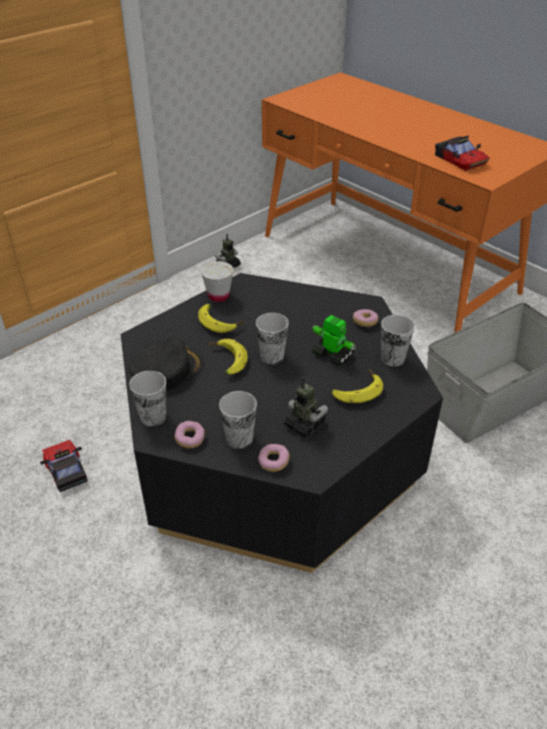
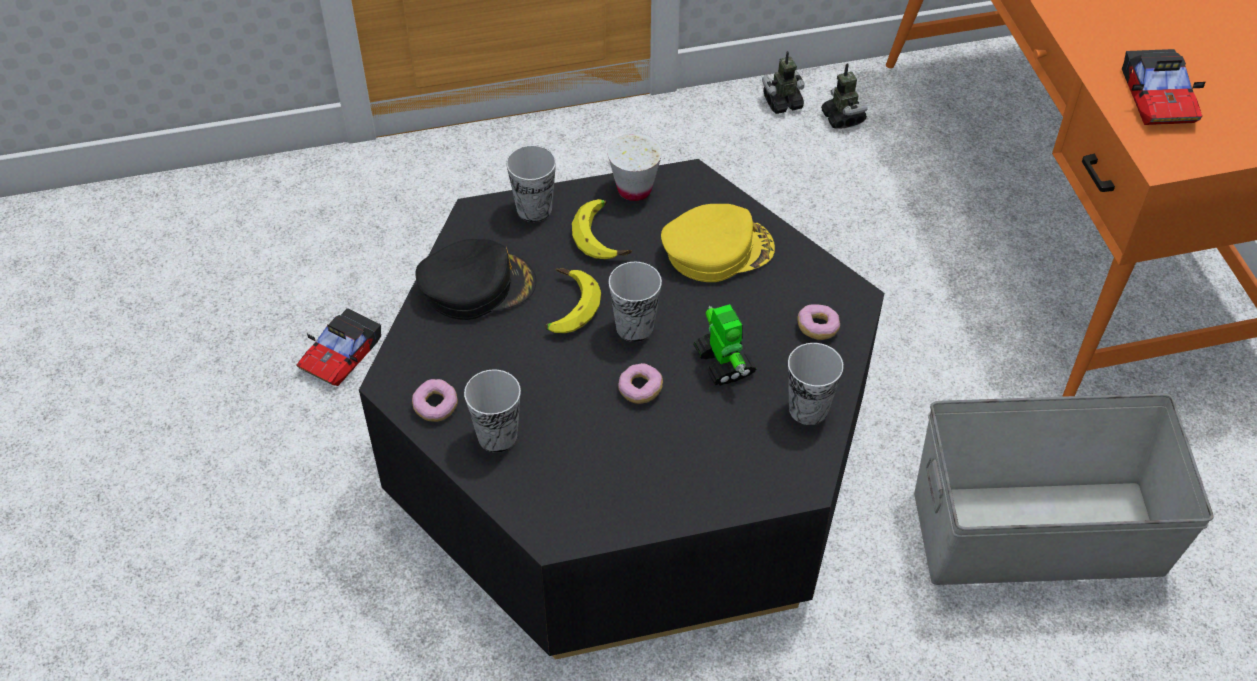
camera: 30 degrees right, 10 degrees up
toy car [40,440,88,492] -> toy car turned 150 degrees counterclockwise [297,308,381,386]
cup [129,371,166,427] -> cup moved to [506,145,556,222]
donut [258,444,290,472] -> donut moved to [618,363,663,404]
toy robot [284,377,328,437] -> toy robot moved to [821,63,868,129]
banana [332,369,383,403] -> none
none -> yellow cap [661,204,775,282]

